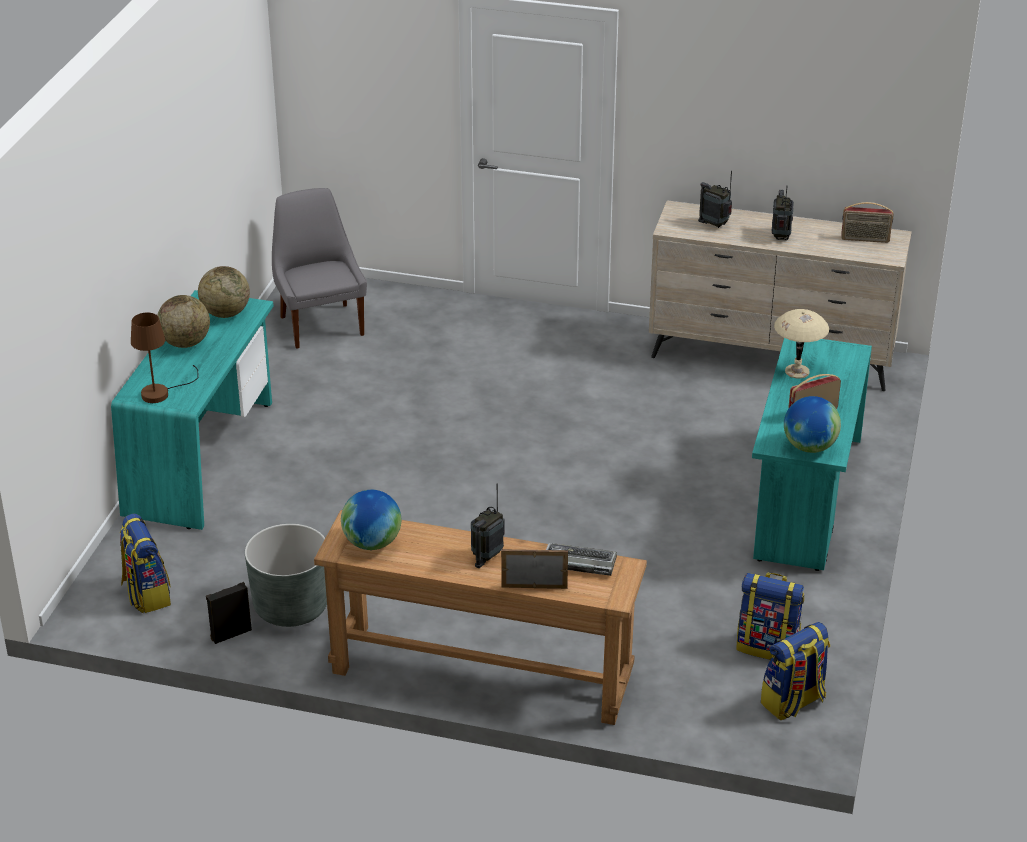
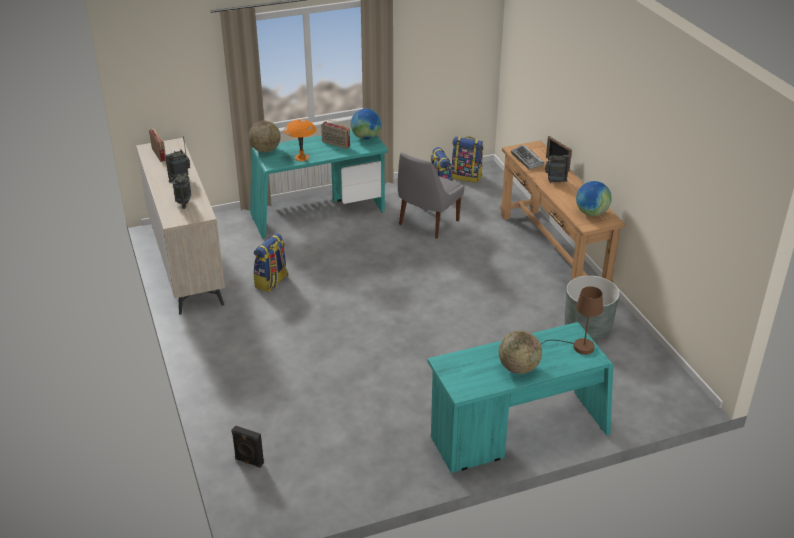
camera: 125 degrees left, 0 degrees up
backpack [120,514,171,613] -> backpack moved to [254,233,289,292]
globe [198,266,250,318] -> globe moved to [249,120,280,152]
black speaker [206,582,252,644] -> black speaker moved to [231,425,264,468]
grey chair [272,188,367,349] -> grey chair moved to [398,152,465,239]
beige table lamp [774,309,829,378] -> orange table lamp [284,119,316,161]

